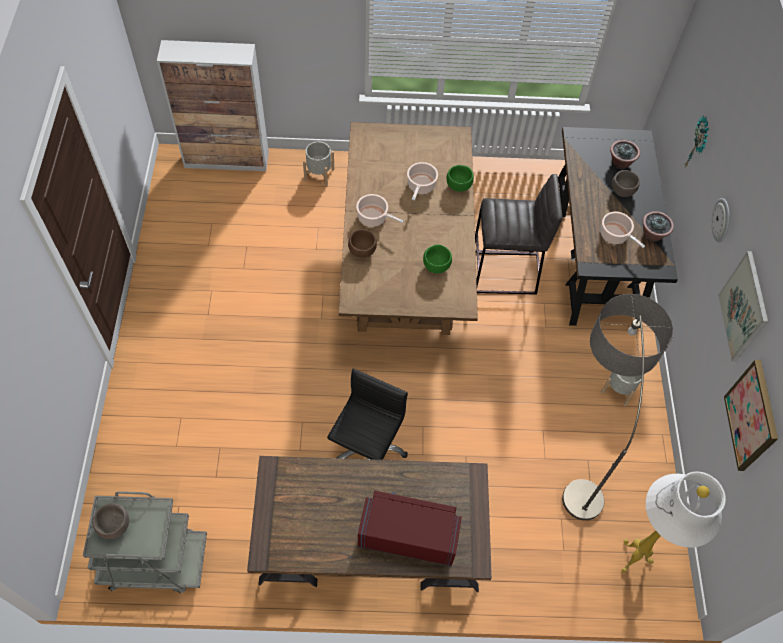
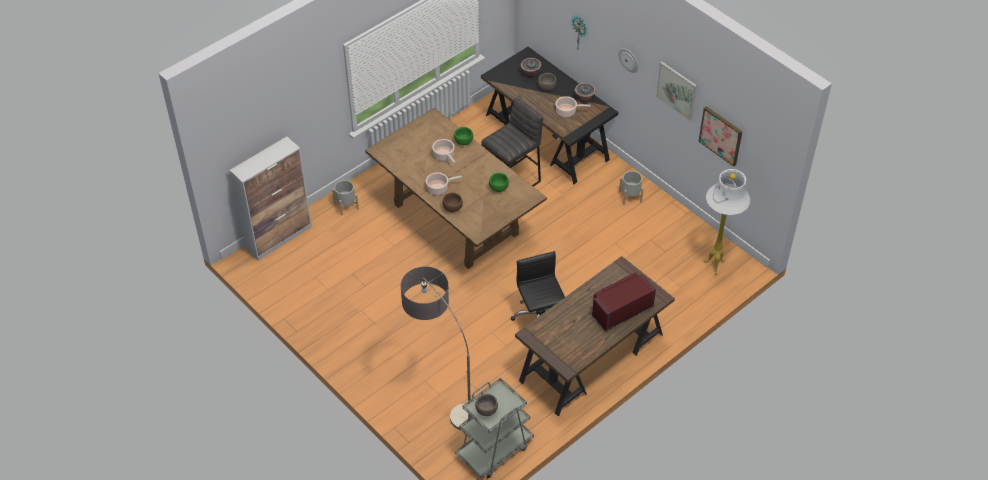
camera: 40 degrees left, 10 degrees down
floor lamp [562,294,673,520] -> floor lamp moved to [401,266,472,430]

